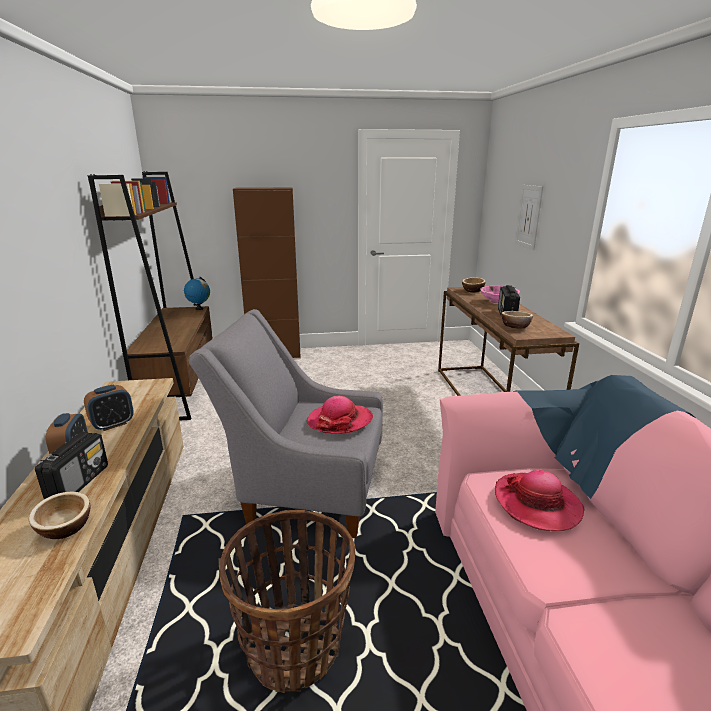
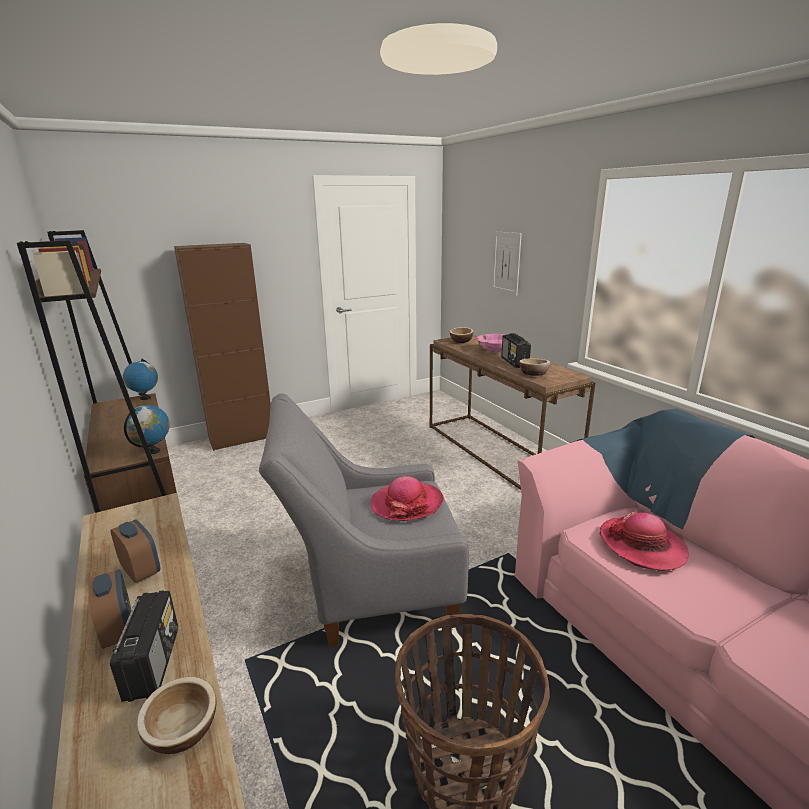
camera: 20 degrees left, 0 degrees up
alarm clock [84,385,134,431] -> alarm clock turned 75 degrees counterclockwise [111,519,161,583]
none -> globe [124,405,170,454]

